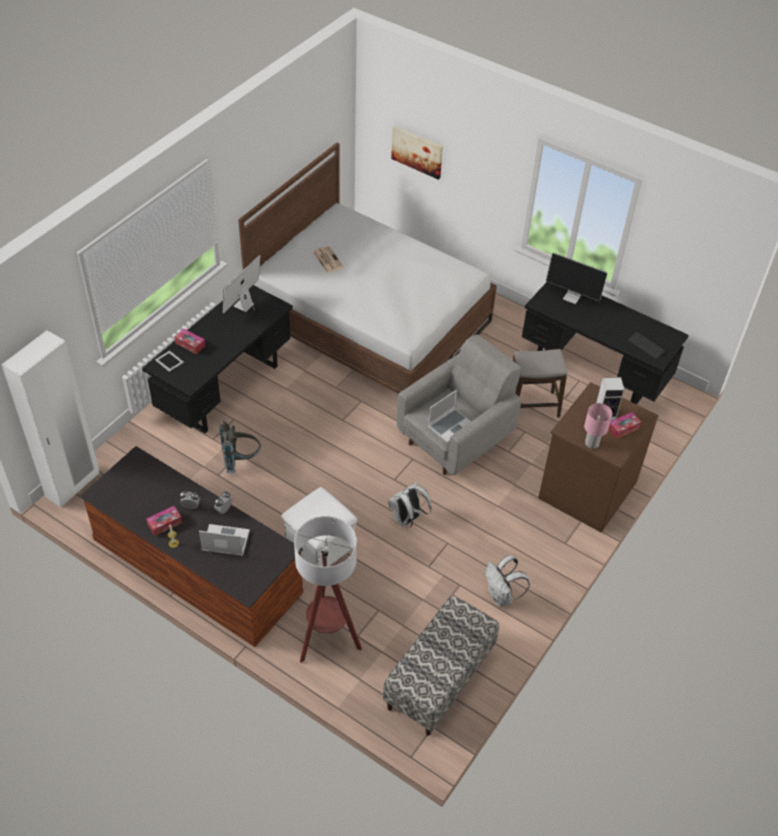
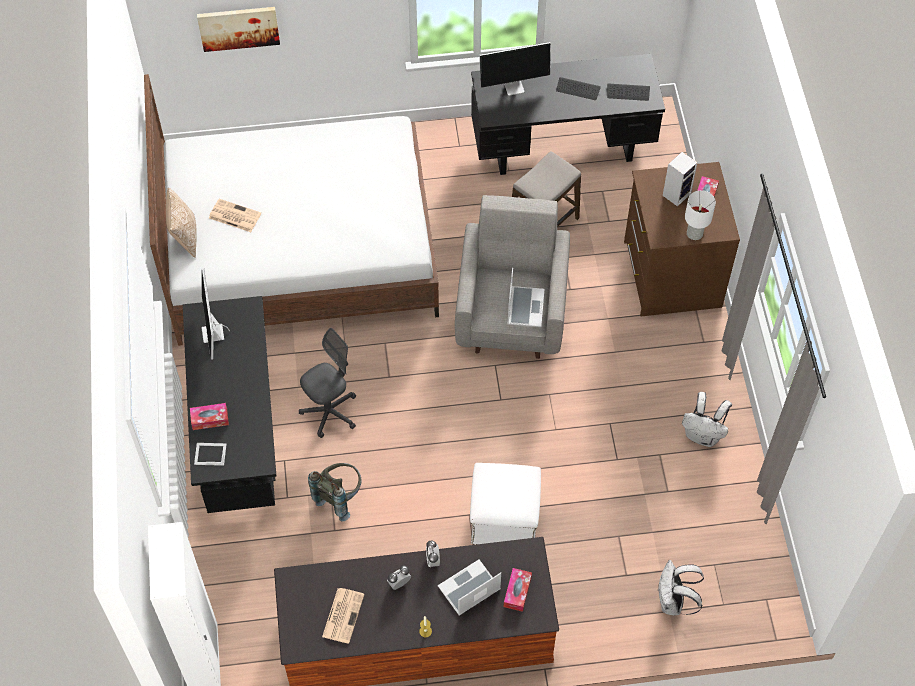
camera: 40 degrees left, 10 degrees up
tissue box [146,506,183,536] -> tissue box moved to [504,568,532,612]
floor lamp [294,516,362,663] -> none
bench [383,595,499,736] -> none
white backpack [388,481,431,527] -> white backpack moved to [657,560,704,615]
pink table lamp [584,403,612,449] -> white table lamp [685,190,716,240]
none -> pillow [166,188,197,258]
none -> grey office chair [299,328,356,438]
none -> newspaper [322,588,365,644]
none -> keyboard [556,77,601,100]

